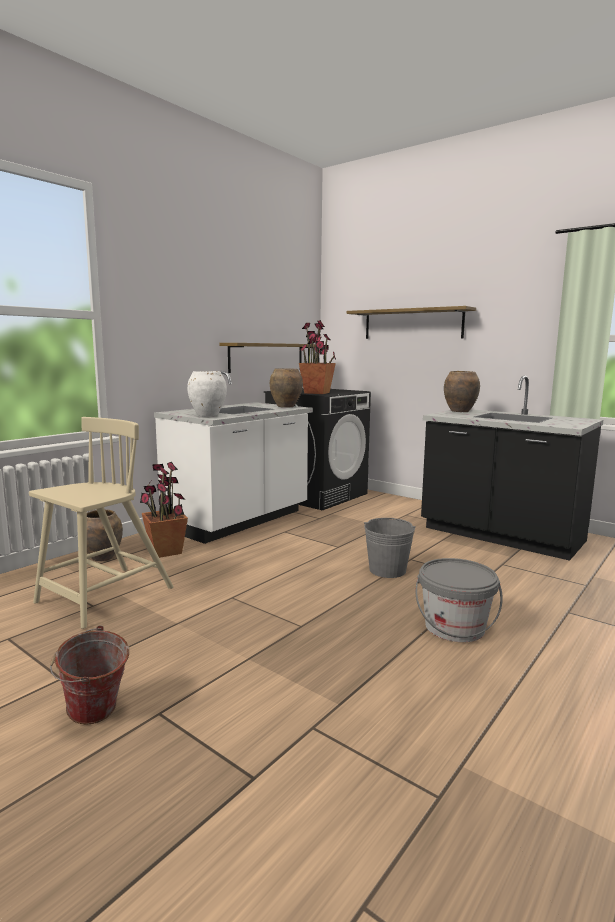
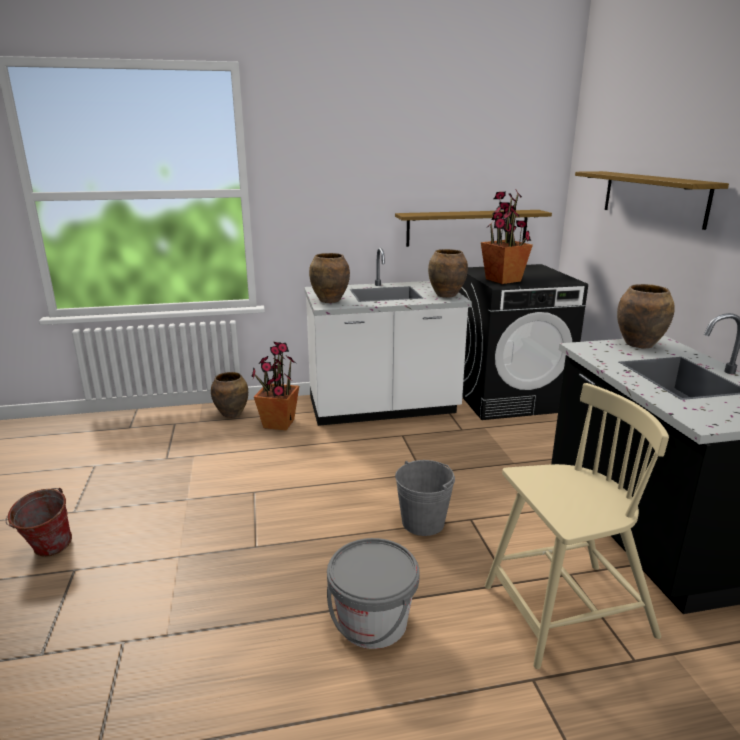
camera: 40 degrees right, 10 degrees up
beige chair [29,417,174,629] -> beige chair moved to [485,383,669,669]
white vase [187,371,227,417] -> brown vase [309,253,350,303]

